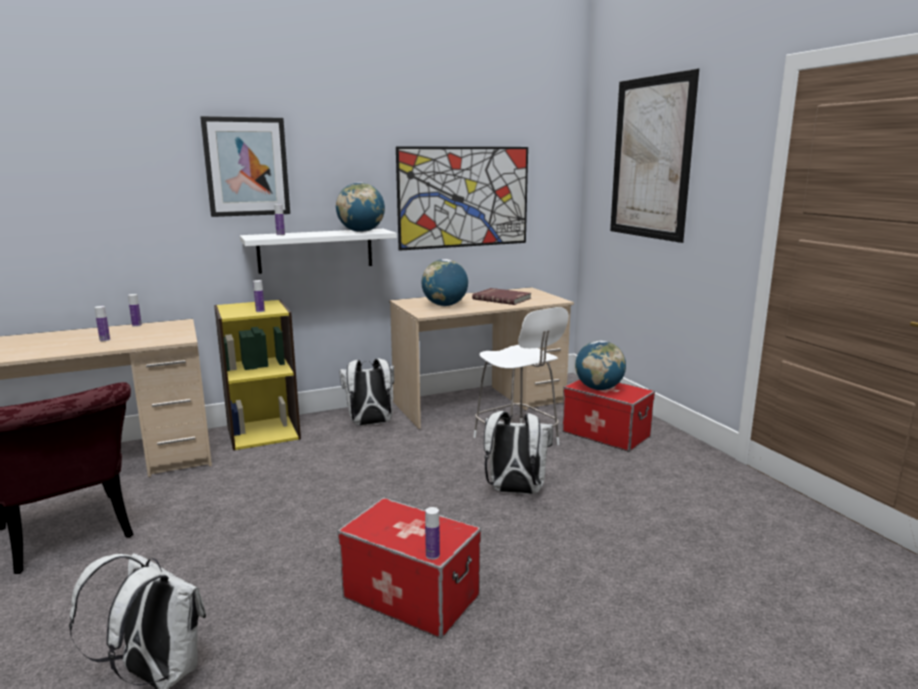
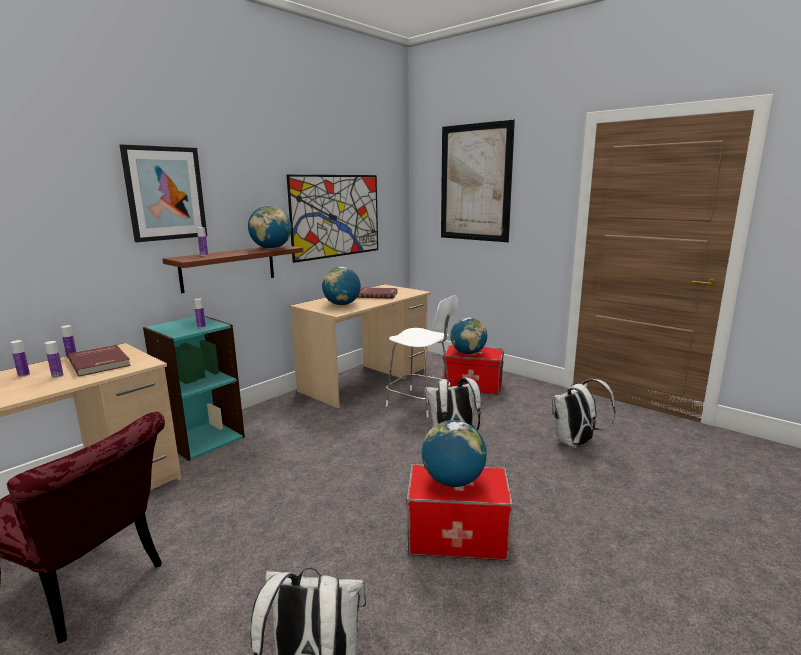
camera: 25 degrees left, 0 degrees up
yellow bookcase [214,299,301,451] -> turquoise bookcase [143,316,245,461]
white shelf [240,229,397,274] -> brown shelf [163,245,303,293]
white backpack [339,358,394,426] -> white backpack moved to [552,379,616,448]
bottle [425,507,440,560] -> bottle moved to [10,340,30,377]
none -> red book [68,345,131,376]
none -> globe [422,420,487,487]

